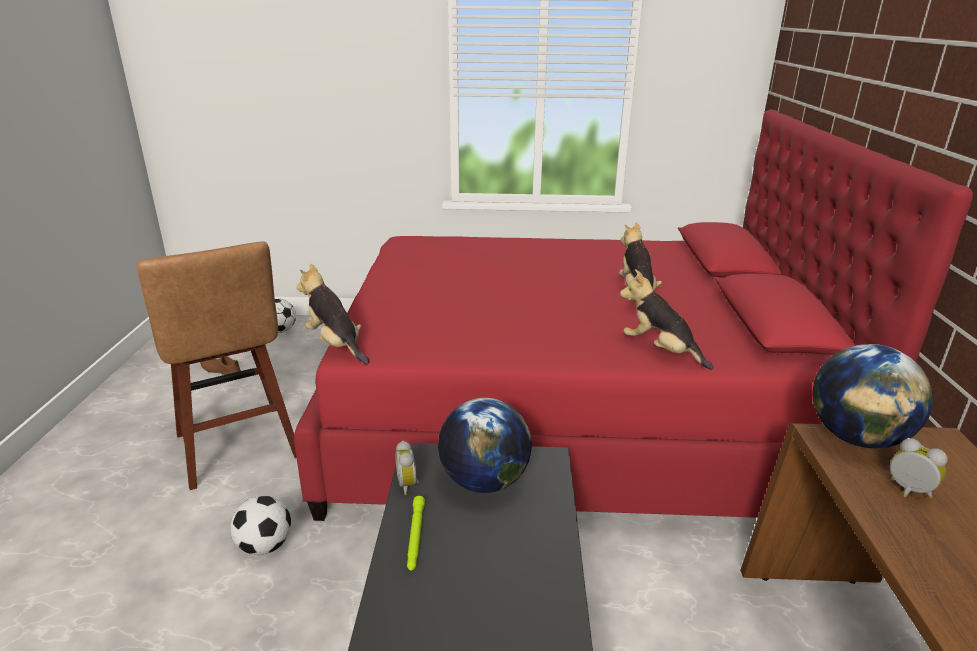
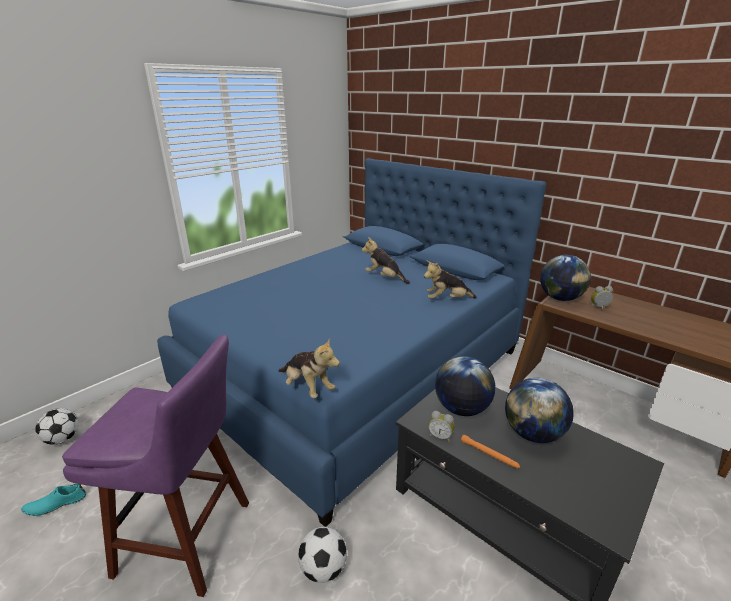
camera: 50 degrees left, 0 degrees up
brown stool [137,241,296,490] -> purple stool [62,335,249,597]
brown shoe [200,356,241,375] -> turquoise shoe [21,484,86,516]
red bed [294,110,973,521] -> blue bed [157,158,546,527]
plush toy [297,264,369,364] -> plush toy turned 135 degrees counterclockwise [278,338,340,398]
green flashlight [407,496,425,571] -> orange flashlight [461,435,520,469]
none -> globe [505,378,574,443]

